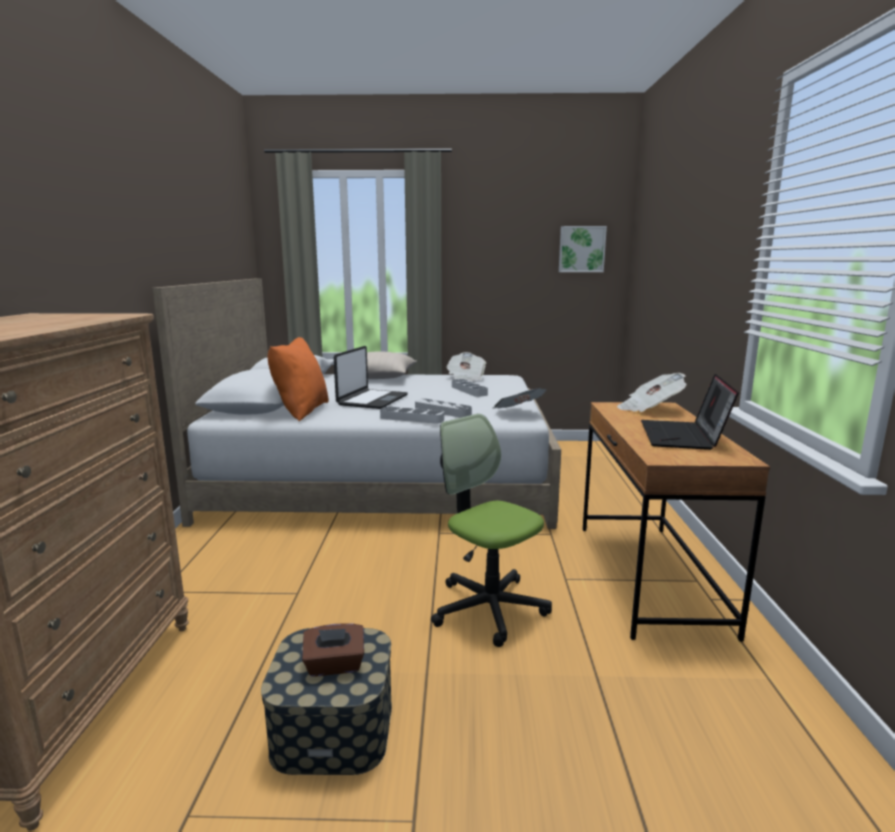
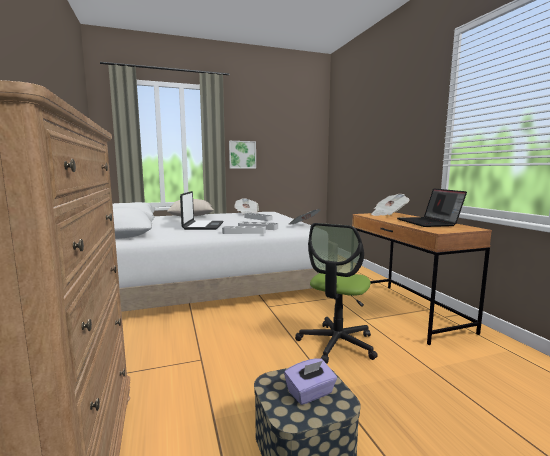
camera: 20 degrees left, 5 degrees down
orange pillow [268,337,329,421] -> none
brown tissue box [302,623,364,676] -> purple tissue box [284,358,337,405]
office chair [431,413,552,647] -> office chair turned 90 degrees counterclockwise [295,223,378,364]
picture [559,226,607,272] -> picture moved to [229,141,256,168]

